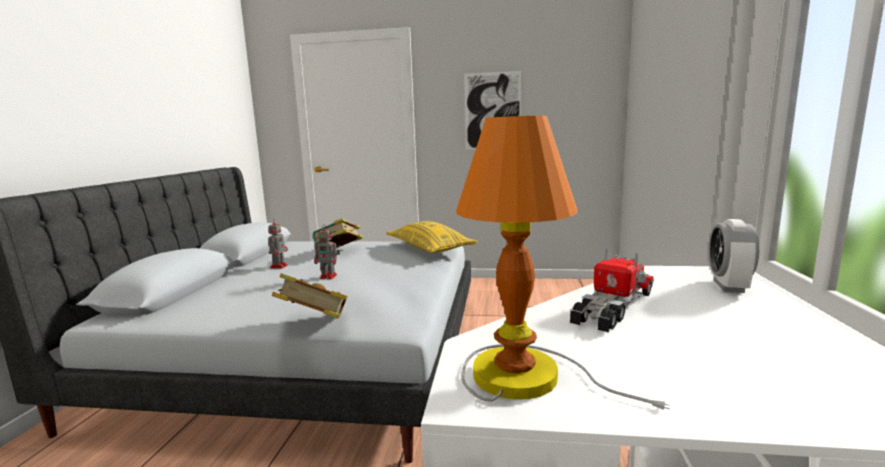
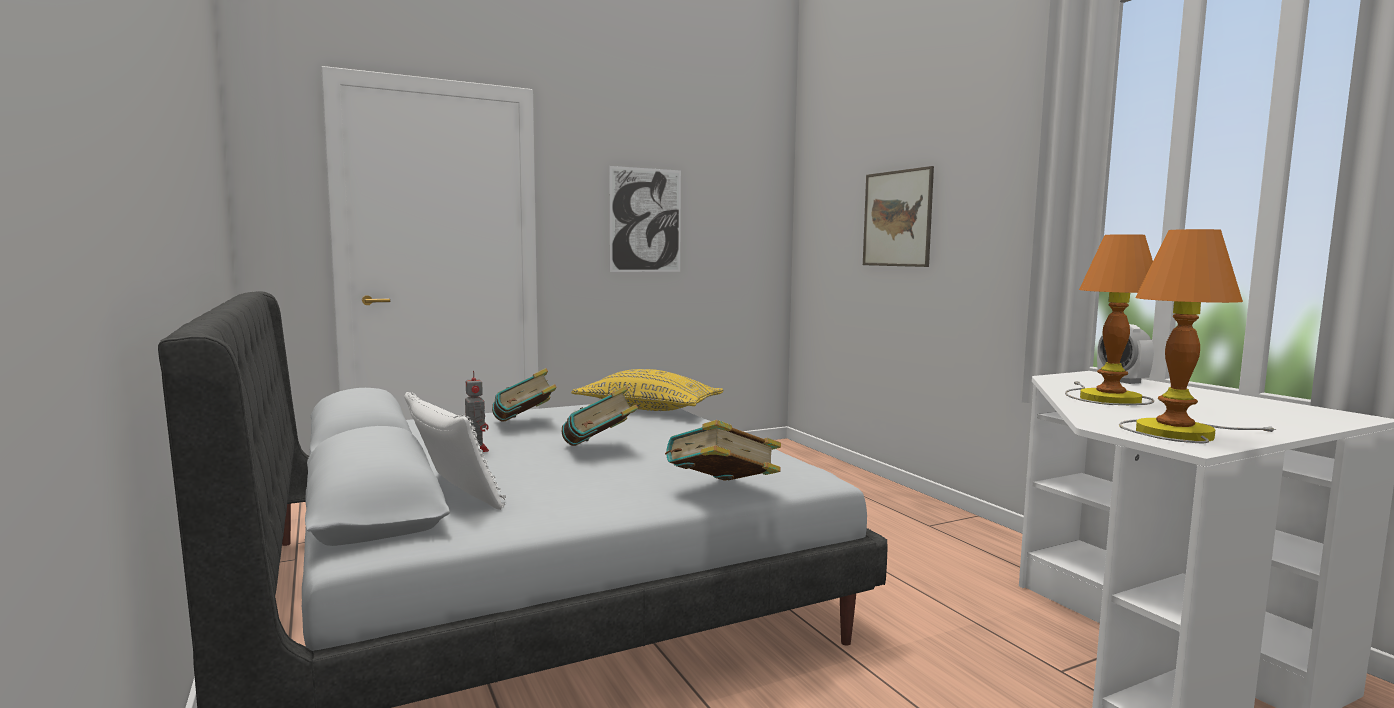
camera: 35 degrees left, 5 degrees down
toy robot [314,224,340,280] -> book [562,386,638,446]
toy truck [570,249,654,333] -> table lamp [1065,234,1154,405]
none -> white pillow [404,392,507,510]
none -> picture [863,166,934,267]

